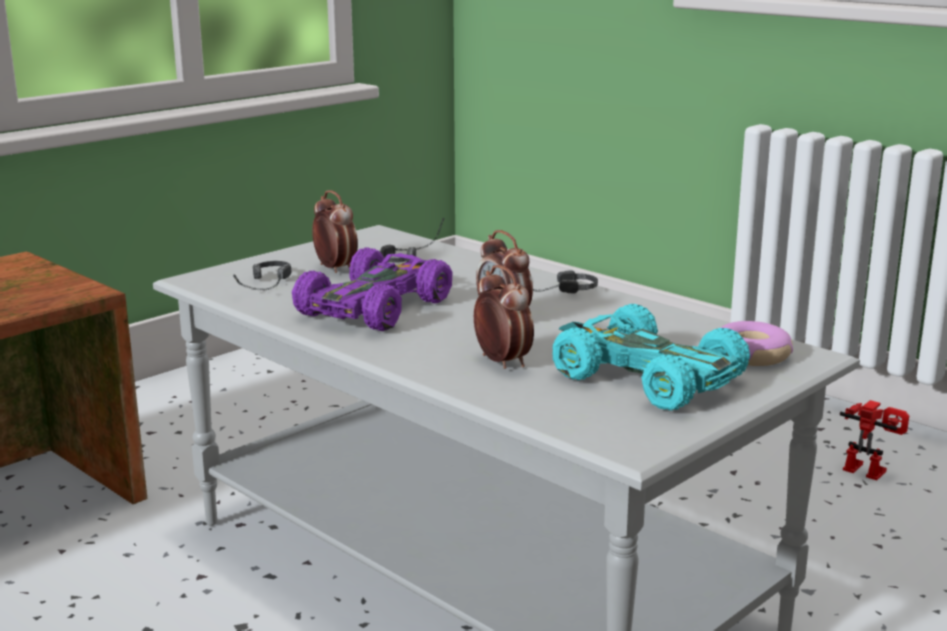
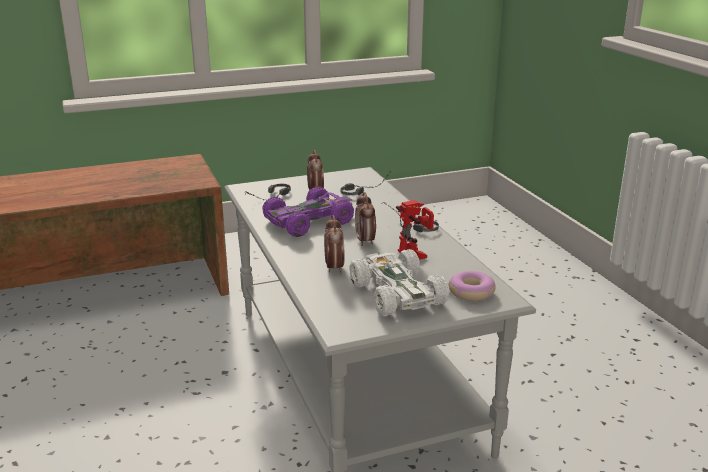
camera: 25 degrees right, 5 degrees up
turquoise toy car [552,304,750,410] -> white toy car [349,249,449,316]
toy robot [840,400,909,480] -> toy robot moved to [396,200,434,260]

